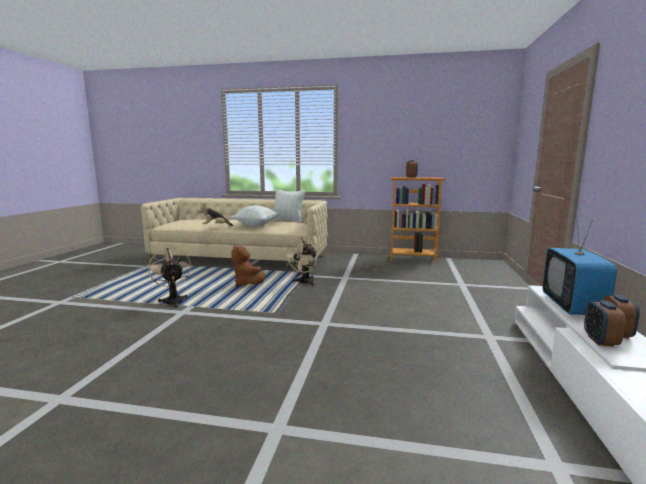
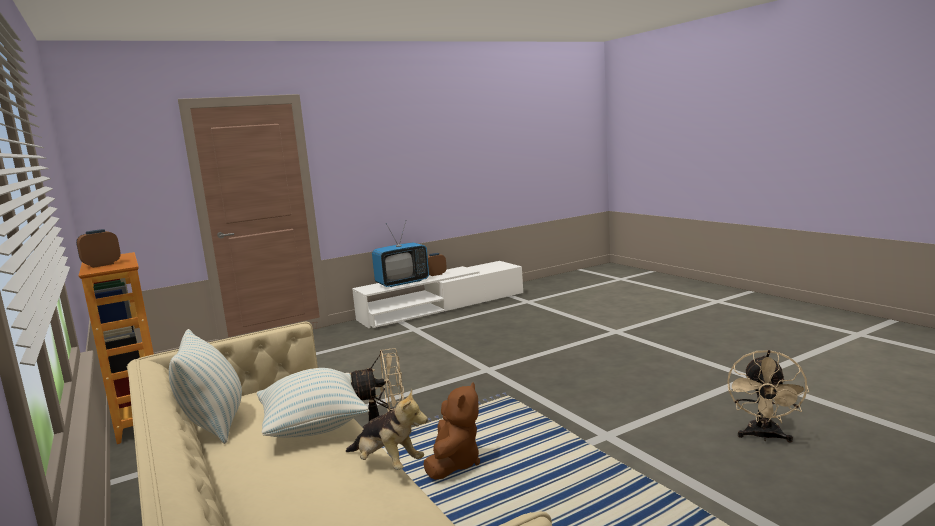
camera: 130 degrees left, 0 degrees up
beige fan [148,247,191,308] -> beige fan moved to [727,350,809,443]
alarm clock [584,300,626,347] -> none

